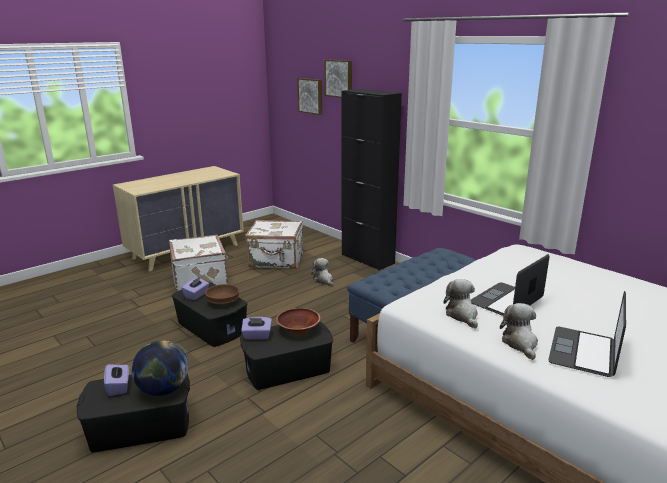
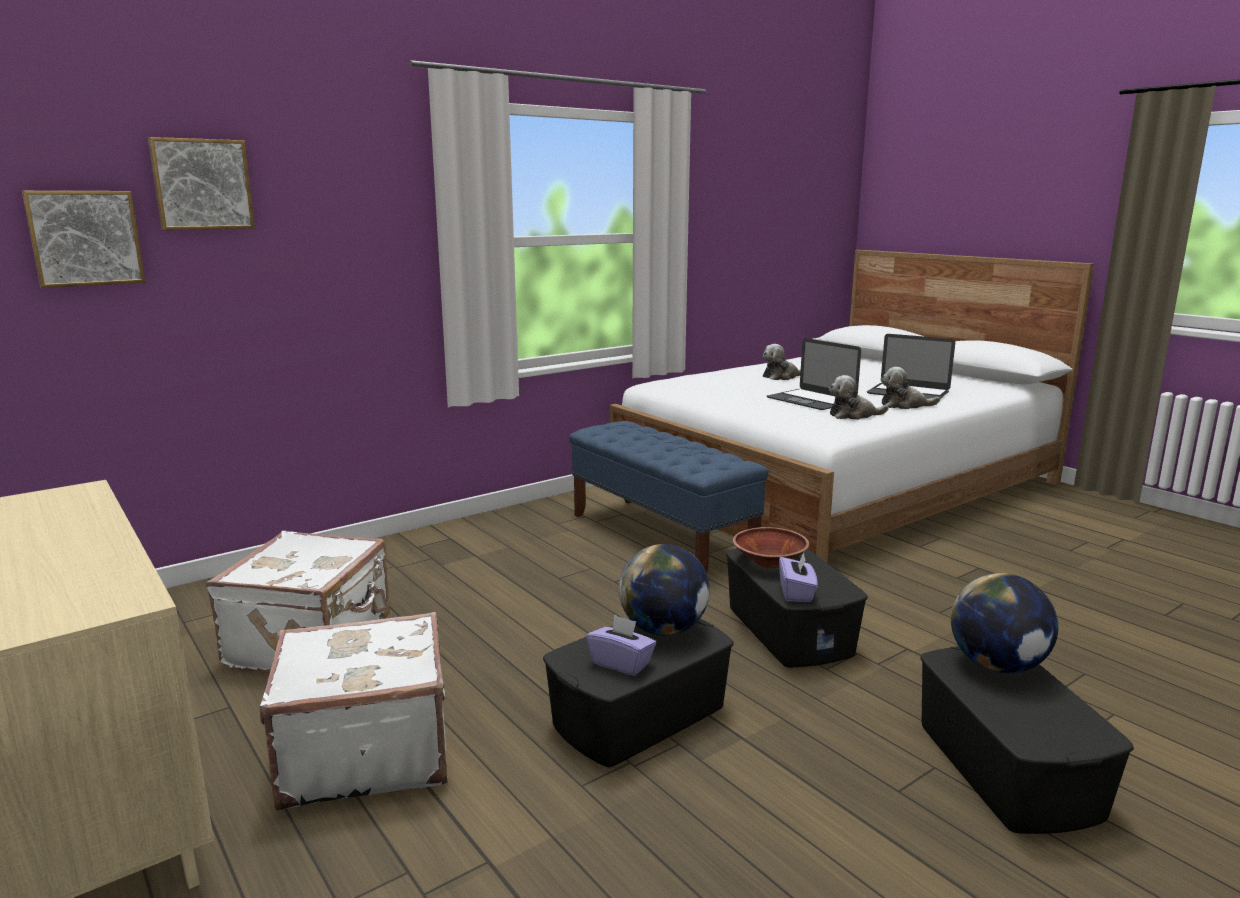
camera: 85 degrees left, 5 degrees down
purple tissue box [104,364,129,396] -> none
brown bowl [205,284,239,305] -> globe [619,544,710,636]
plush toy [311,258,333,286] -> plush toy moved to [763,344,801,380]
black cabinet [342,89,402,271] -> none

